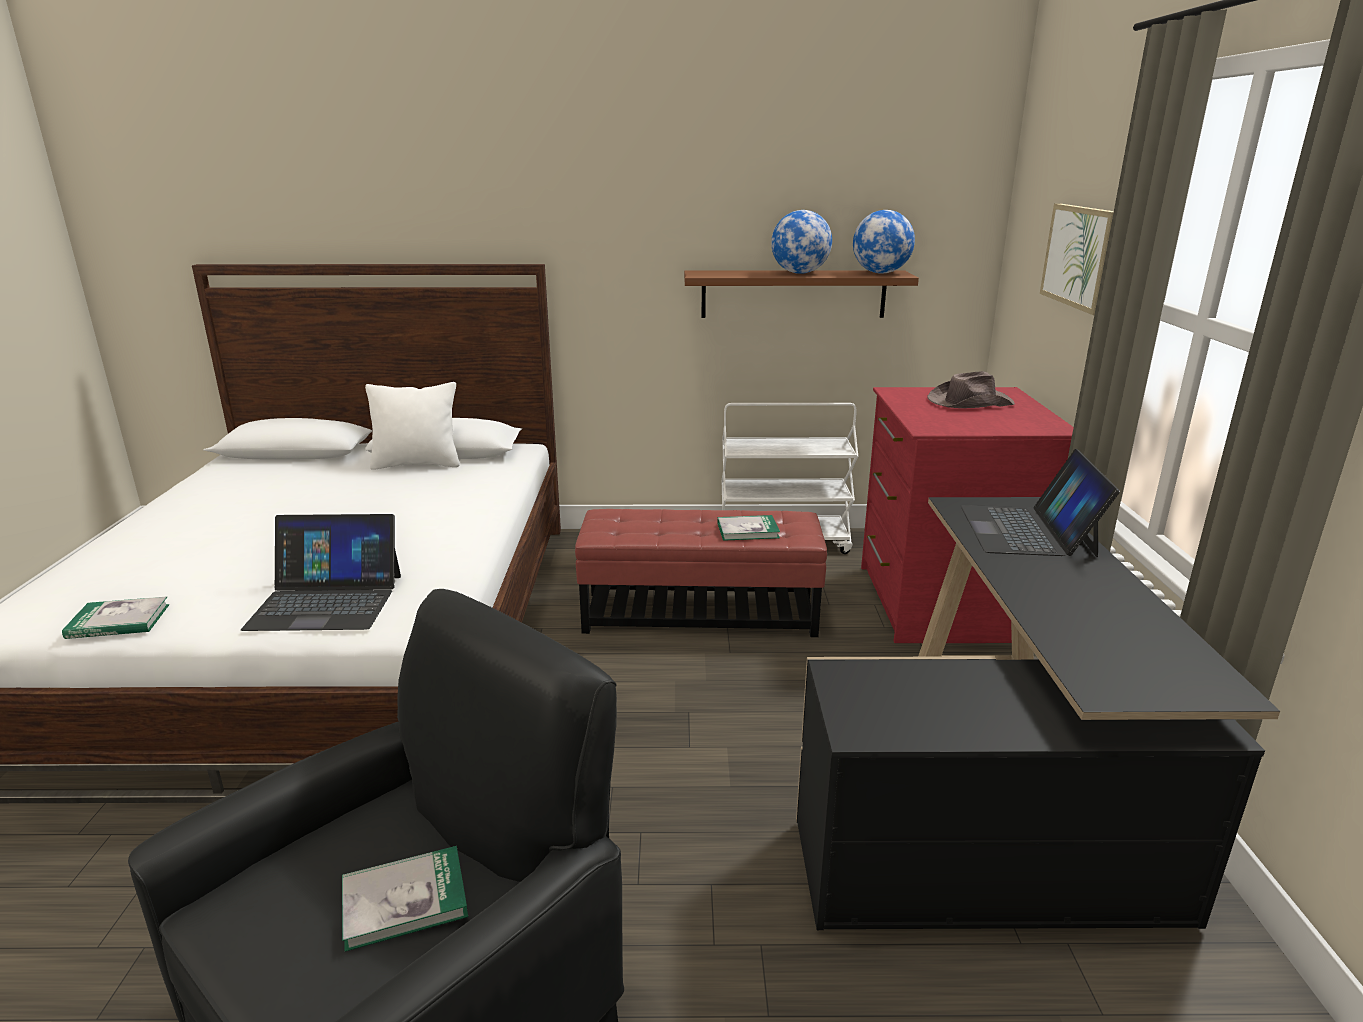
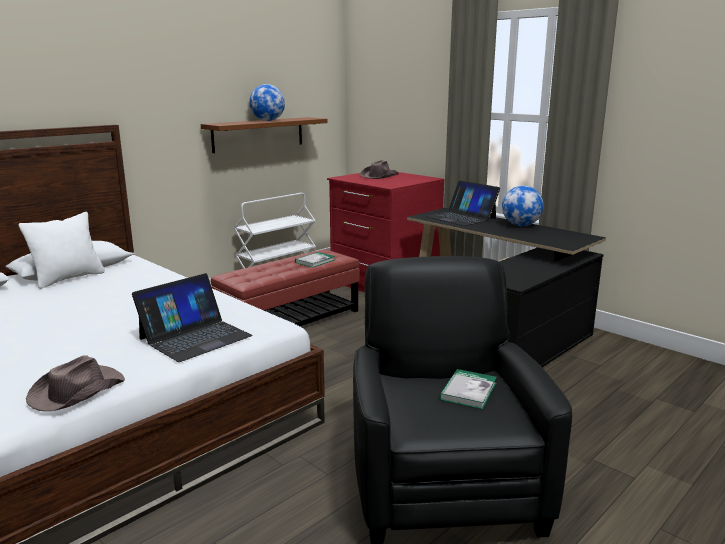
camera: 45 degrees left, 5 degrees down
book [62,597,170,639] -> brown hat [26,355,125,412]
globe [853,210,915,274] -> globe moved to [502,186,543,226]
picture [1040,204,1114,315] -> none

